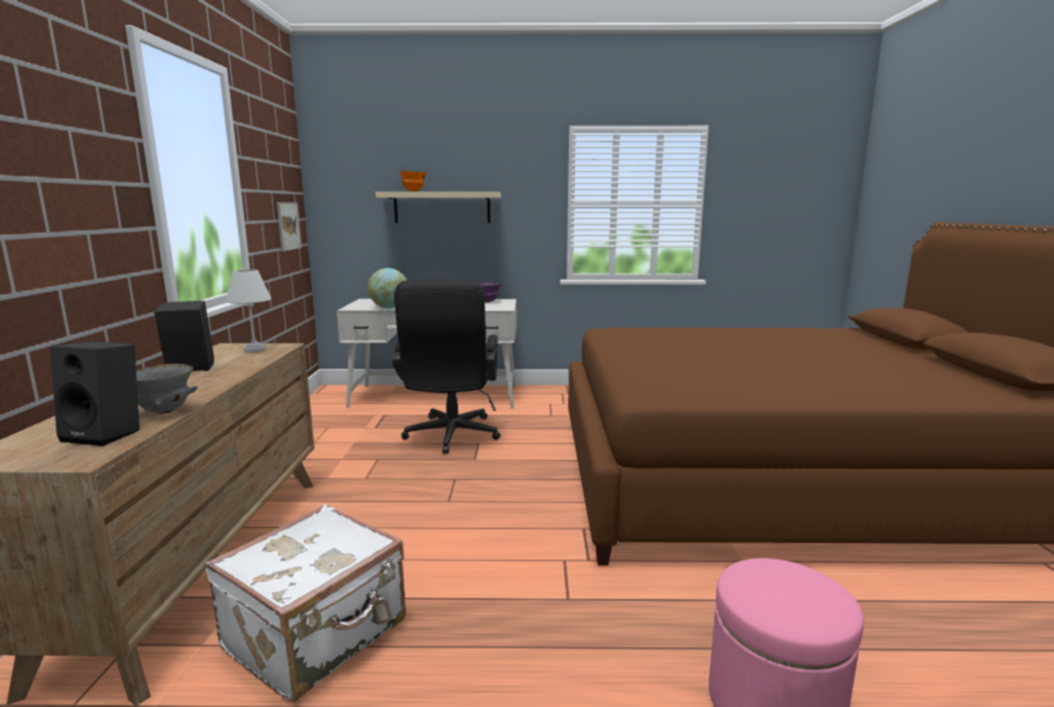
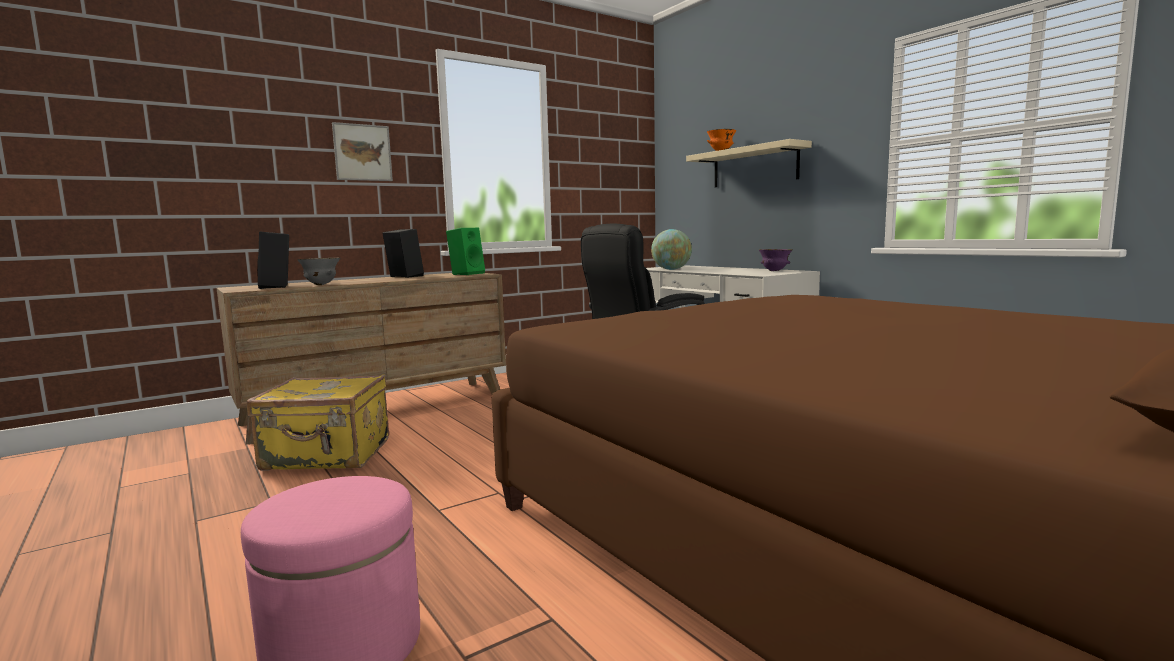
camera: 55 degrees right, 5 degrees down
white suitcase [205,504,406,702] -> yellow suitcase [247,375,389,471]
white table lamp [226,269,271,352] -> green speaker [446,228,485,275]
picture [277,202,302,252] -> picture moved to [332,122,393,181]

